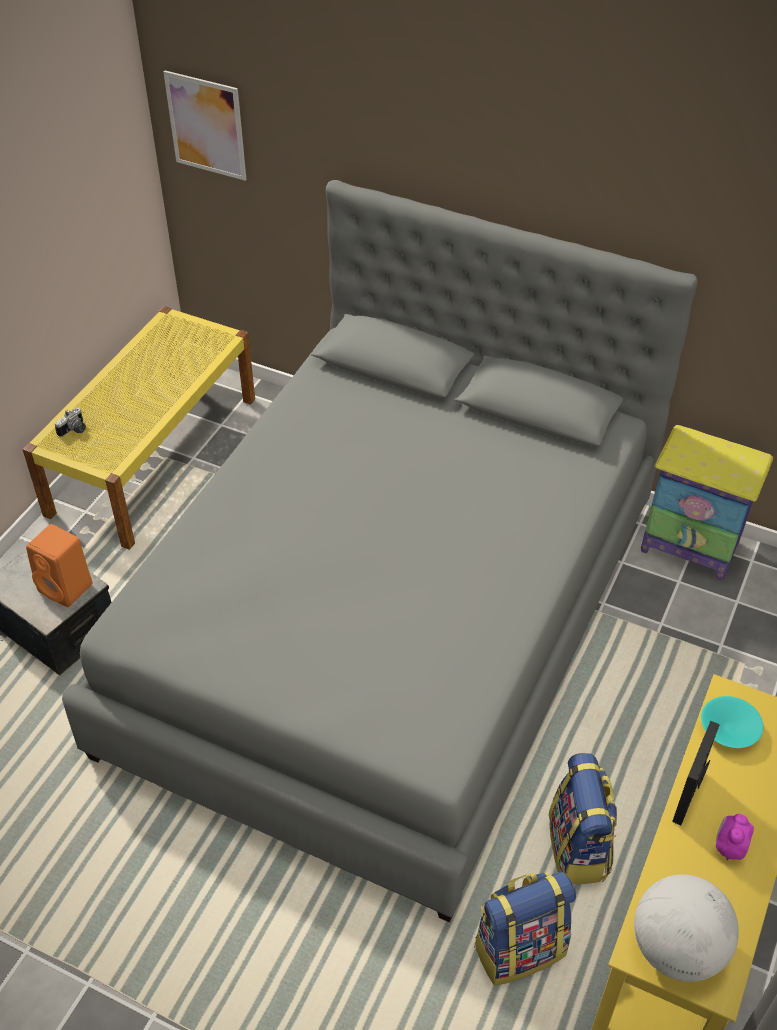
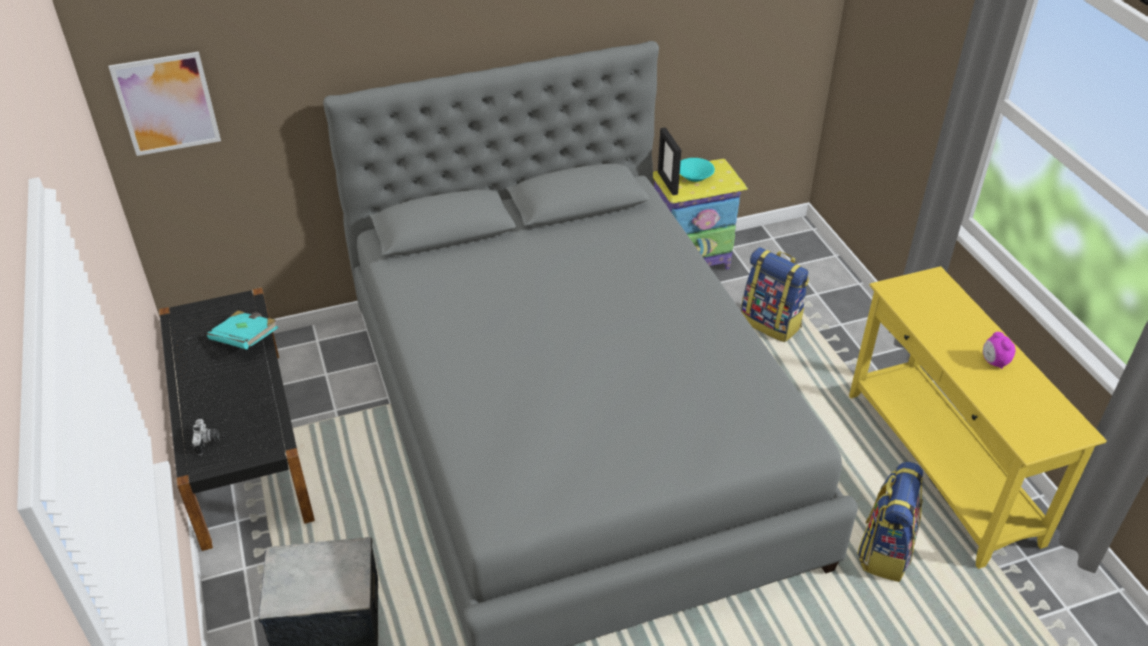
camera: 45 degrees left, 5 degrees down
yellow bench [23,306,255,550] -> black bench [159,287,315,551]
orange speaker [26,524,92,607] -> none
backpack [549,753,617,884] -> backpack moved to [741,247,809,342]
globe [634,874,739,982] -> none
picture frame [672,721,720,825] -> picture frame moved to [658,127,681,195]
turquoise bowl [701,696,764,748] -> turquoise bowl moved to [680,158,715,182]
none -> turquoise book [207,311,278,350]

